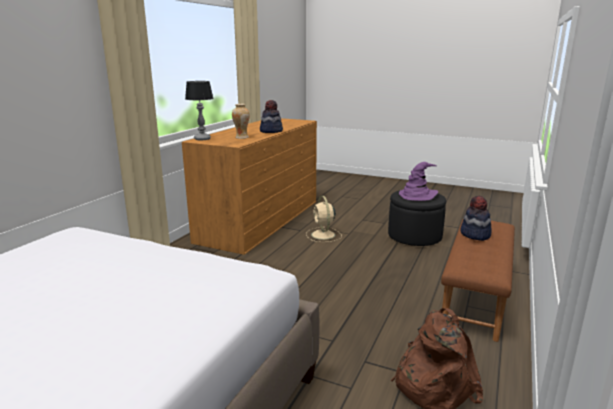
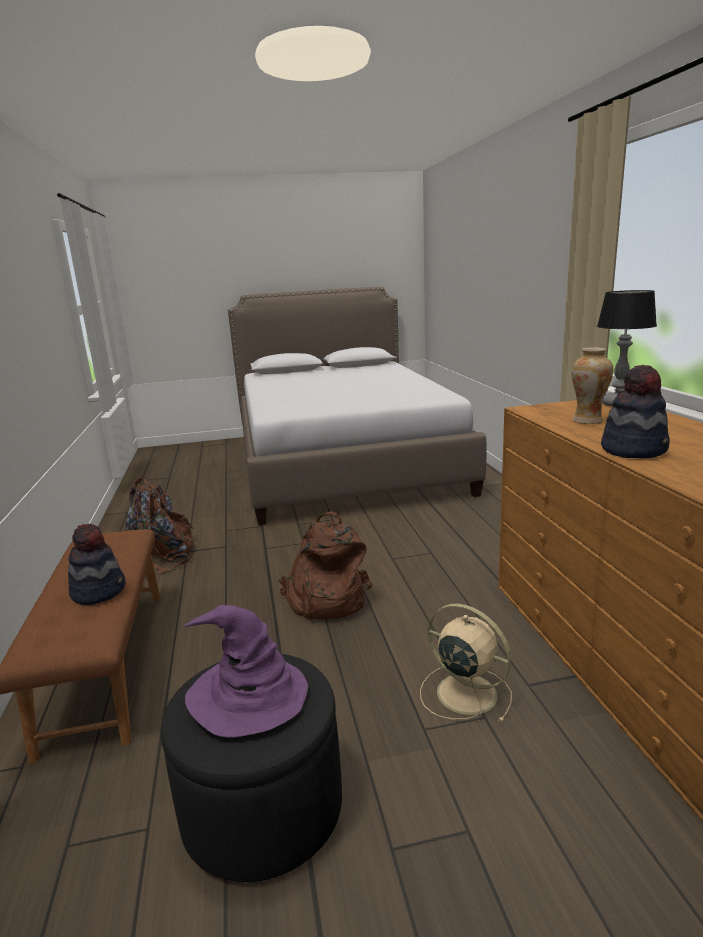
camera: 145 degrees right, 0 degrees up
none -> brown backpack [278,511,372,619]

